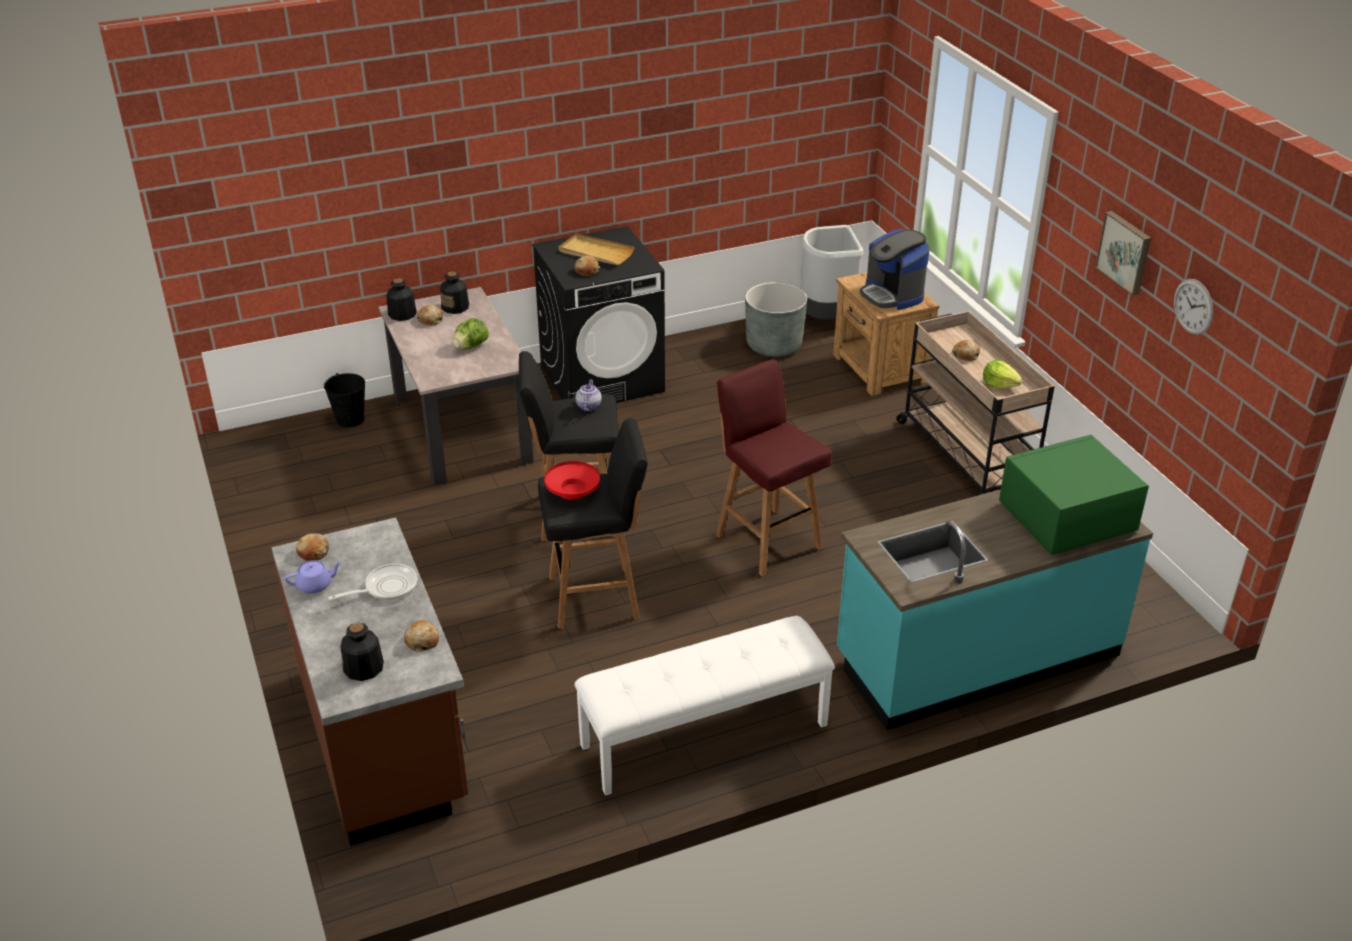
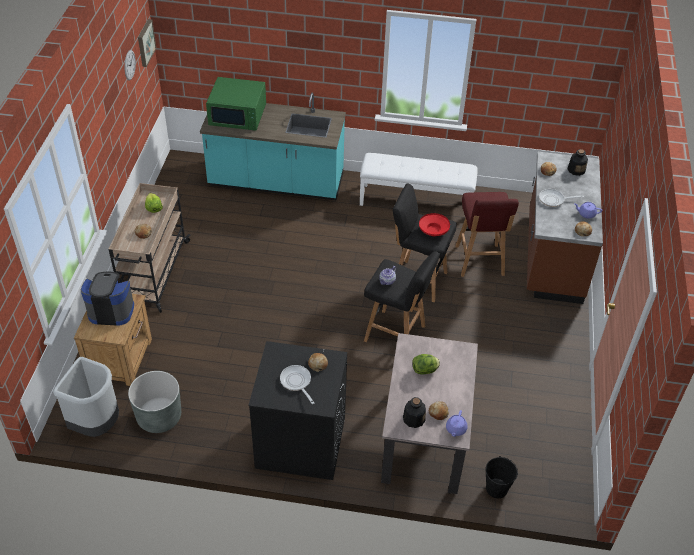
camera: 150 degrees left, 10 degrees up
bottle [386,278,417,321] -> purple teapot [446,410,468,437]
beige tray [559,234,635,265] -> frying pan [280,365,314,404]
red stool [716,359,832,576] -> red stool moved to [455,192,519,277]
coffee machine [860,229,930,310] -> coffee machine turned 90 degrees counterclockwise [81,272,134,325]
picture [1095,211,1151,296] -> picture moved to [138,19,156,67]

